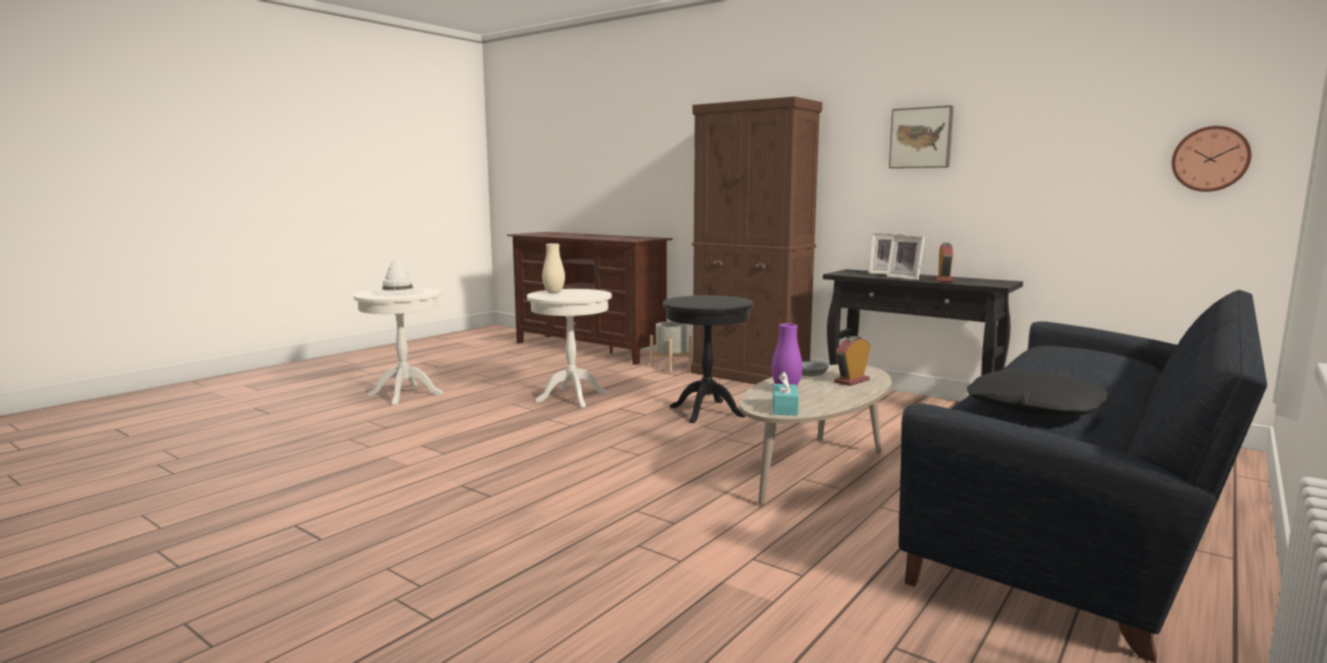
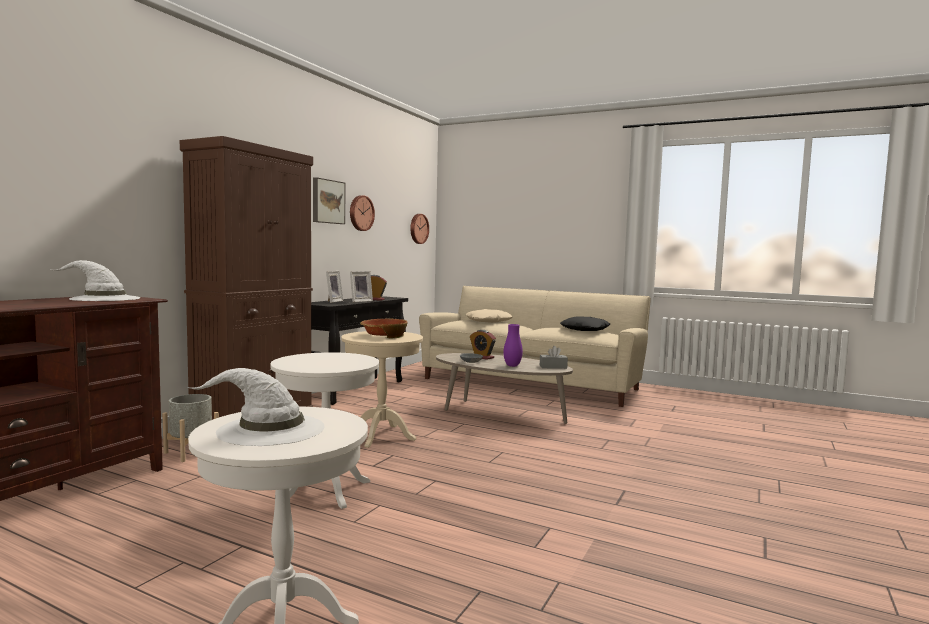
camera: 100 degrees left, 5 degrees down
beige vase [542,244,565,293] -> none
black side table [663,295,753,423] -> beige side table [341,331,423,448]
turquoise tissue box [773,372,799,416] -> grey tissue box [540,346,568,369]
black sofa [899,290,1267,663] -> beige sofa [419,286,651,407]
none -> white hat [50,260,140,301]
none -> wall clock [350,195,375,231]
none -> bowl [360,318,407,339]
none -> beige pillow [466,309,513,323]

